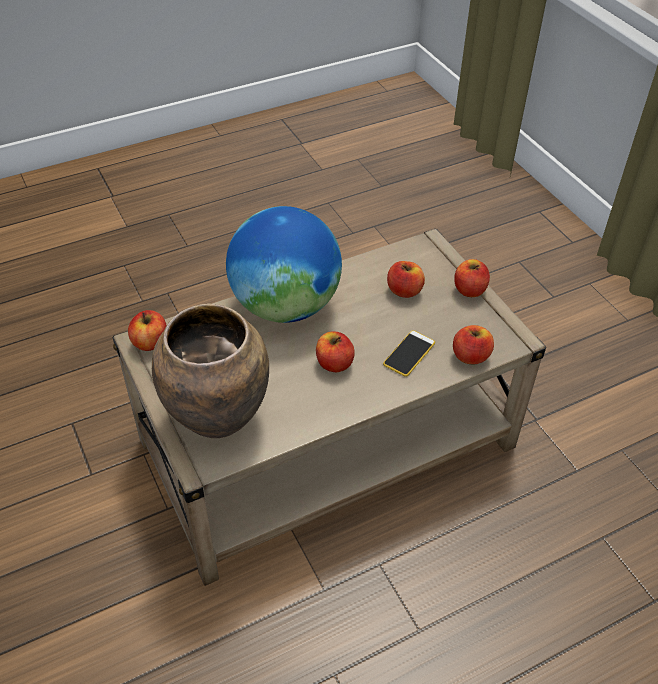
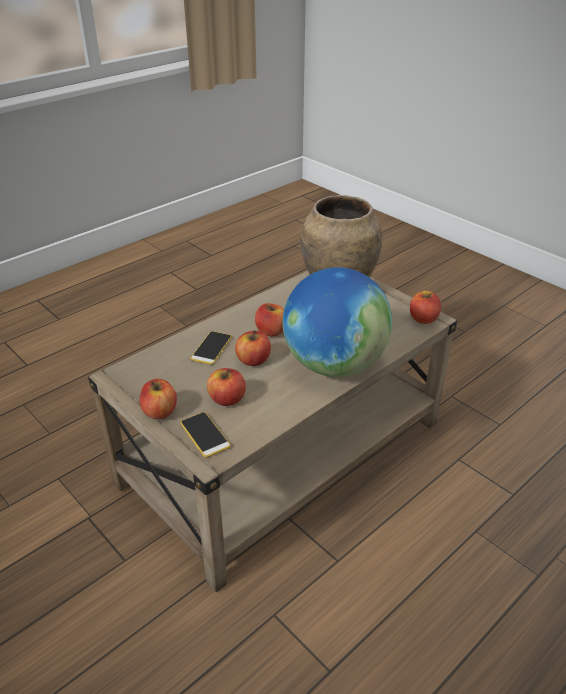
camera: 165 degrees right, 10 degrees down
apple [453,325,494,364] -> apple moved to [235,330,271,366]
none -> phone [180,412,231,458]

